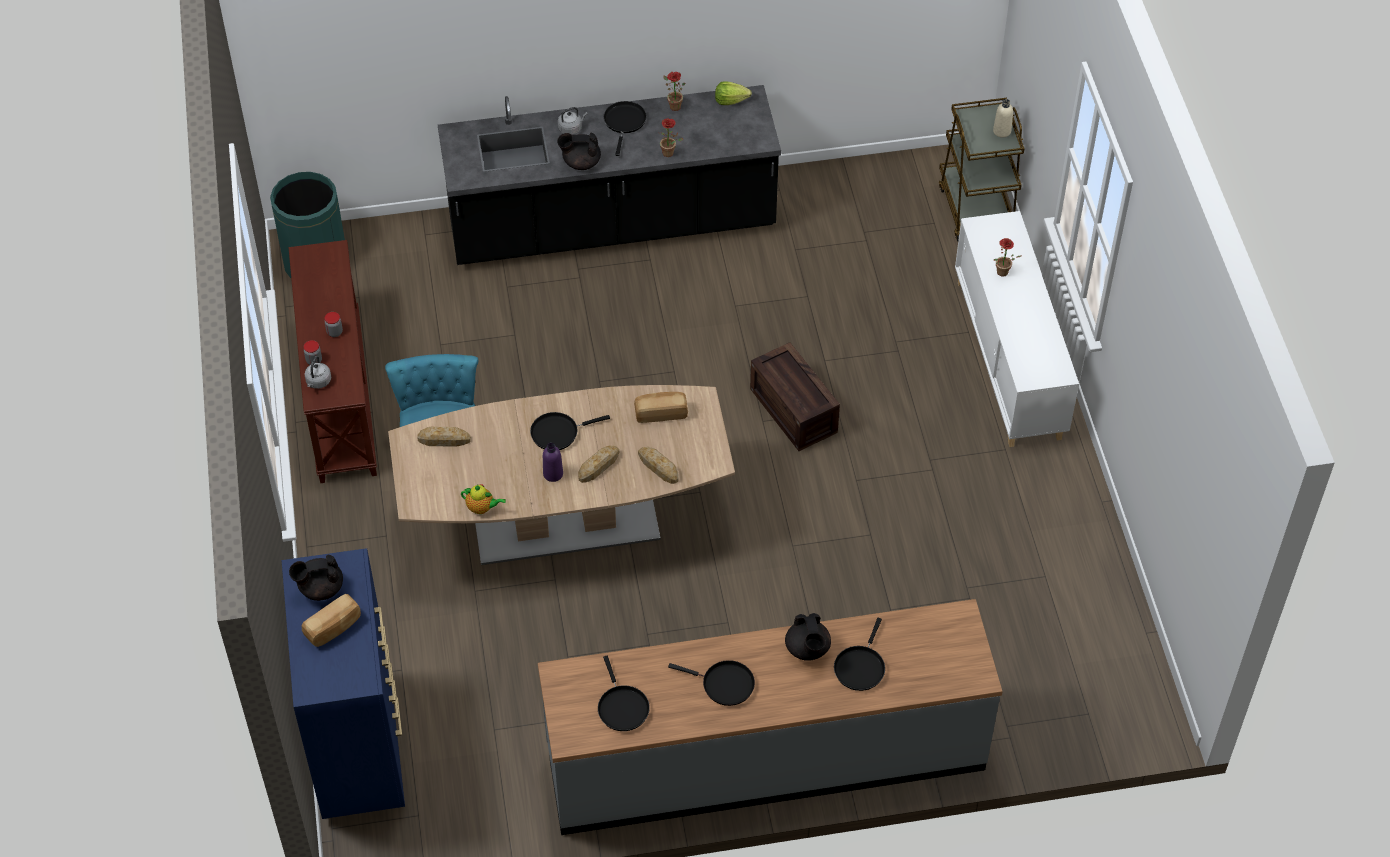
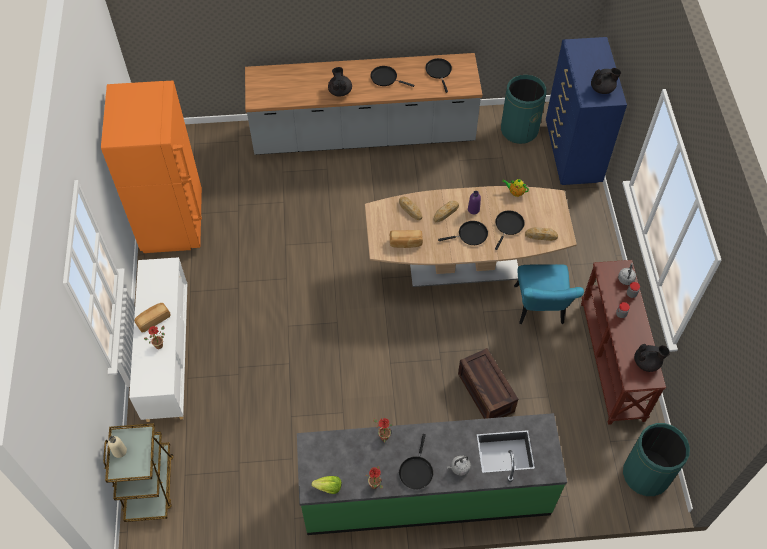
camera: 175 degrees left, 5 degrees up
bread [301,594,361,647] -> bread moved to [134,303,170,333]
black counter [438,85,781,265] -> green counter [297,413,567,535]
black teapot [557,133,601,170] -> black teapot moved to [634,344,670,372]
crate [750,342,840,451] -> crate moved to [458,348,518,419]
black frying pan [834,618,885,691] -> black frying pan moved to [495,210,525,250]
none -> orange fridge [101,81,202,253]
none -> green trash can [501,75,547,144]

